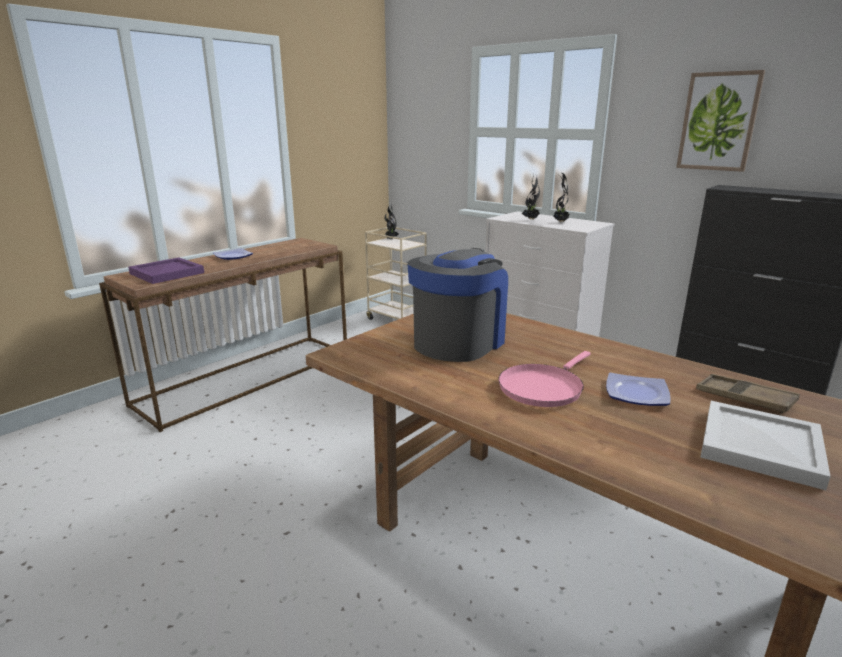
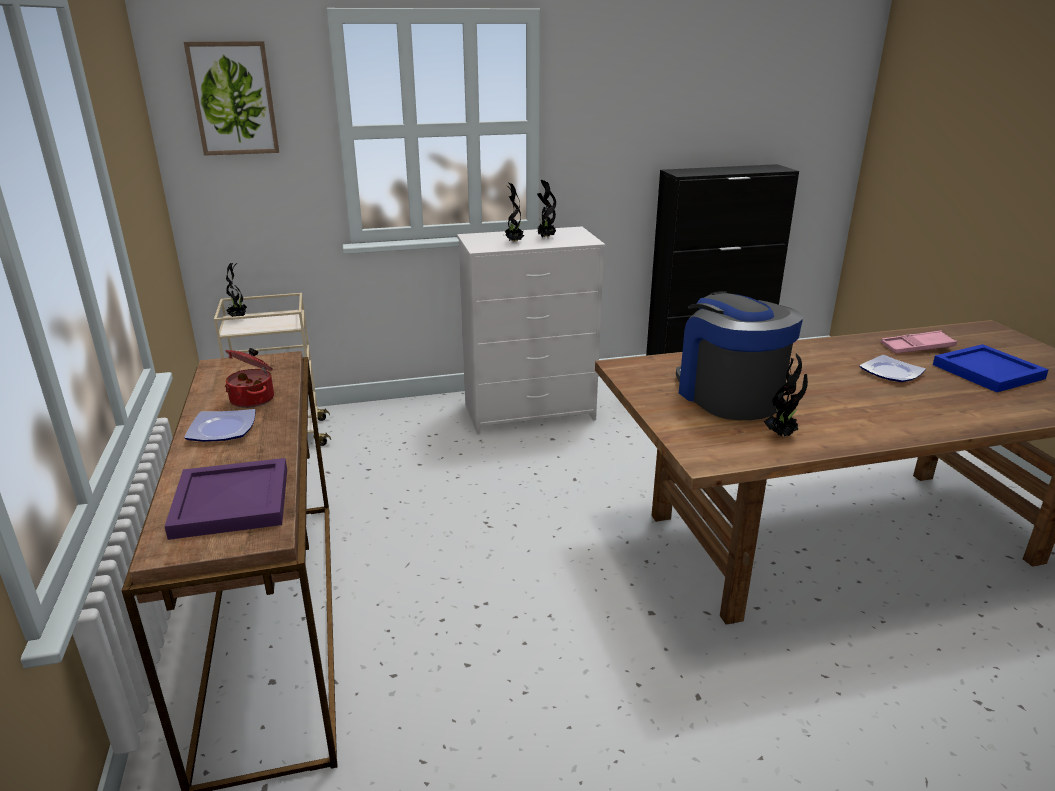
camera: 55 degrees left, 5 degrees up
pink frying pan [498,351,590,407] -> none
picture [676,70,765,172] -> picture moved to [184,41,279,156]
brown tray [696,374,800,413] -> pink tray [881,331,957,354]
white tray [700,401,831,490] -> blue tray [933,344,1049,392]
none -> cooking pot [225,348,274,408]
none -> potted plant [764,353,808,437]

